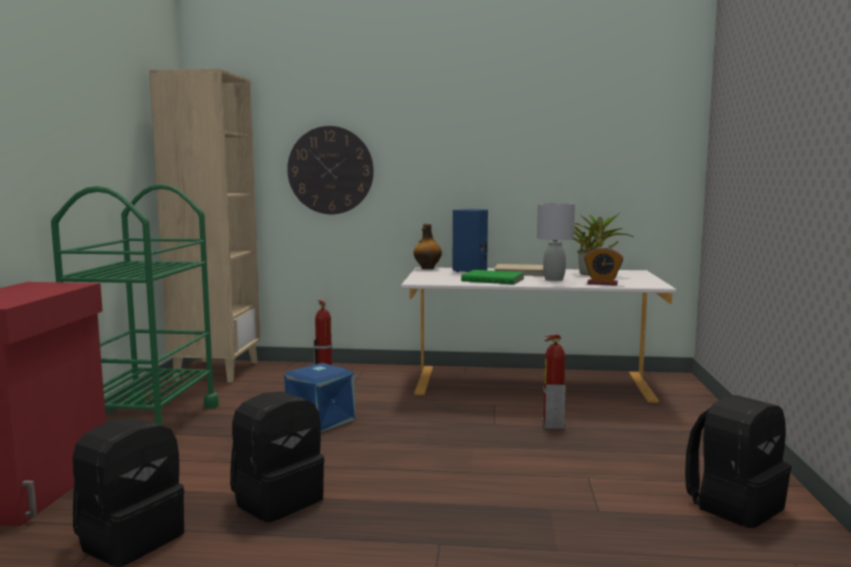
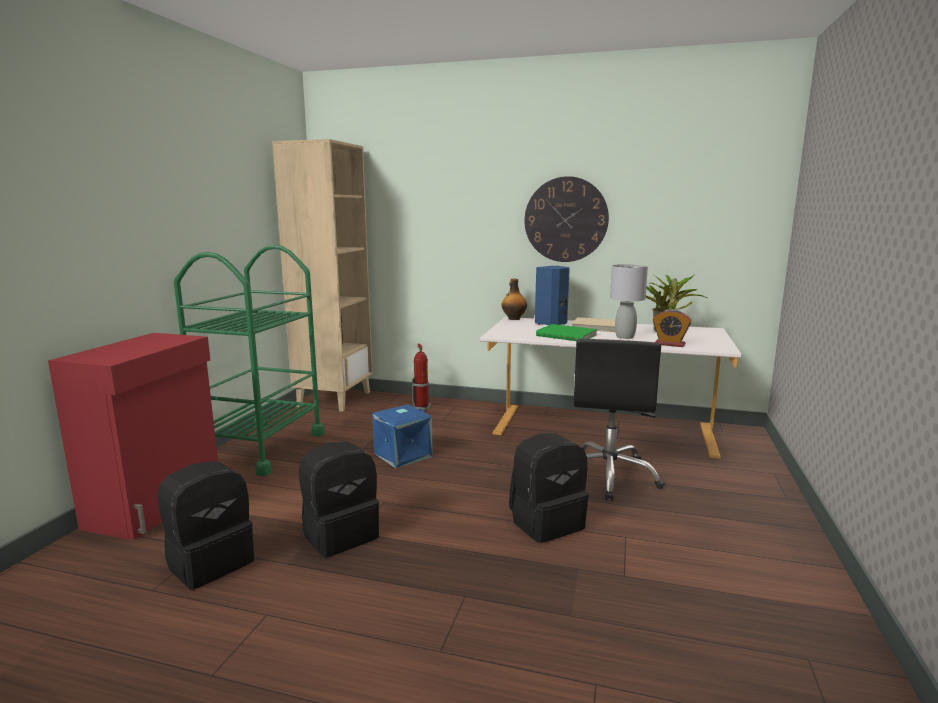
camera: 10 degrees right, 5 degrees up
wall clock [287,126,374,214] -> wall clock moved to [524,176,609,262]
fire extinguisher [542,334,566,429] -> black office chair [574,339,665,501]
black backpack [685,395,792,528] -> black backpack moved to [509,433,589,543]

